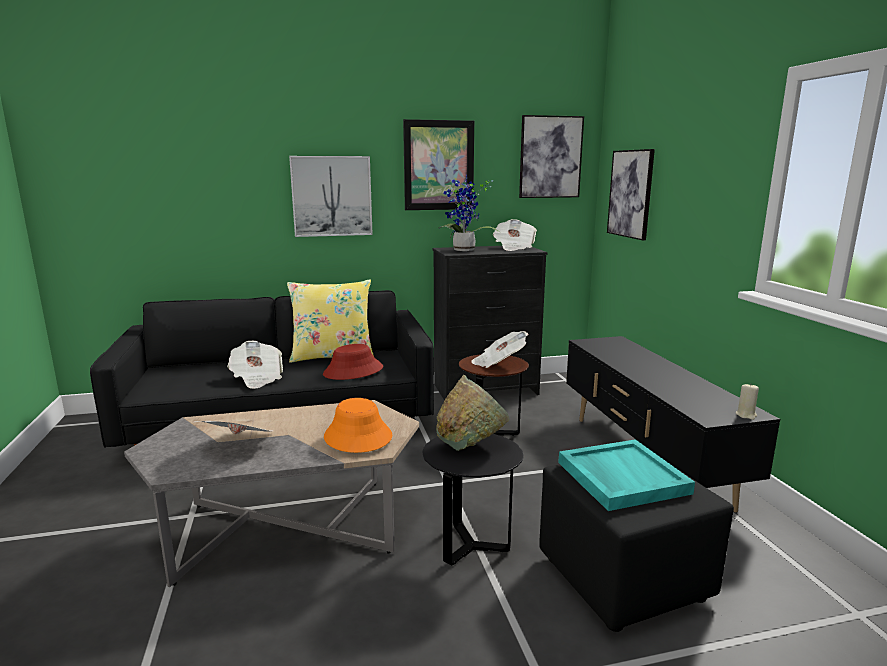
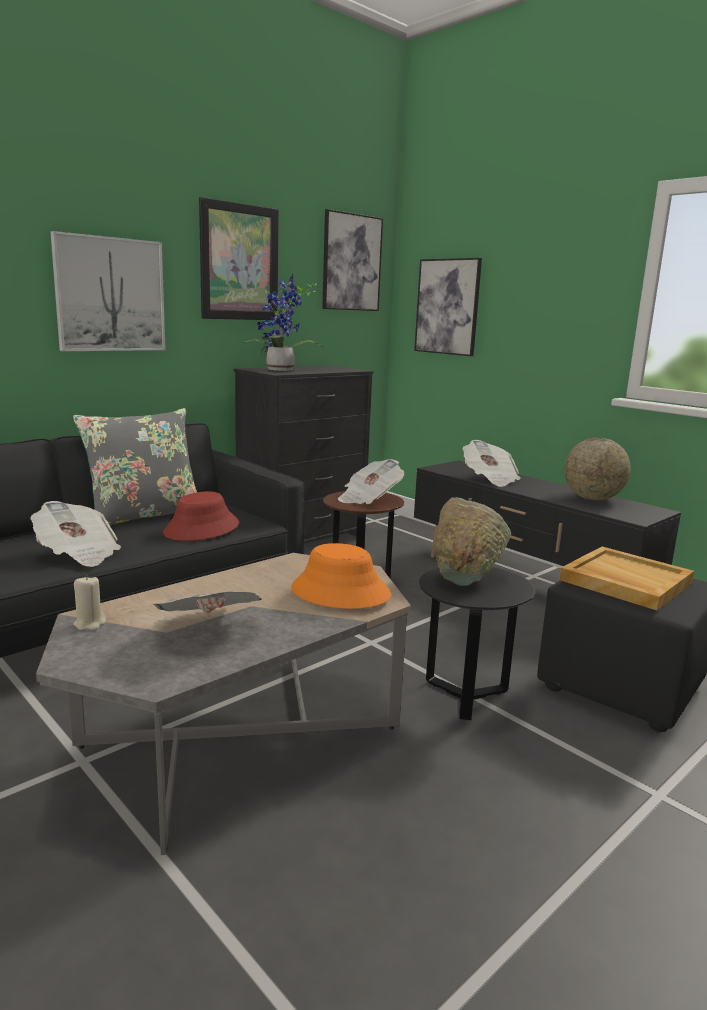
camera: 30 degrees left, 0 degrees up
yellow pillow [287,279,374,363] -> grey pillow [73,408,197,525]
newspaper [493,219,537,251] -> newspaper moved to [463,440,521,487]
turquoise tray [558,439,695,511] -> beige tray [559,547,694,610]
beige candle [735,384,759,420] -> beige candle moved to [74,575,106,630]
none -> globe [564,438,631,500]

